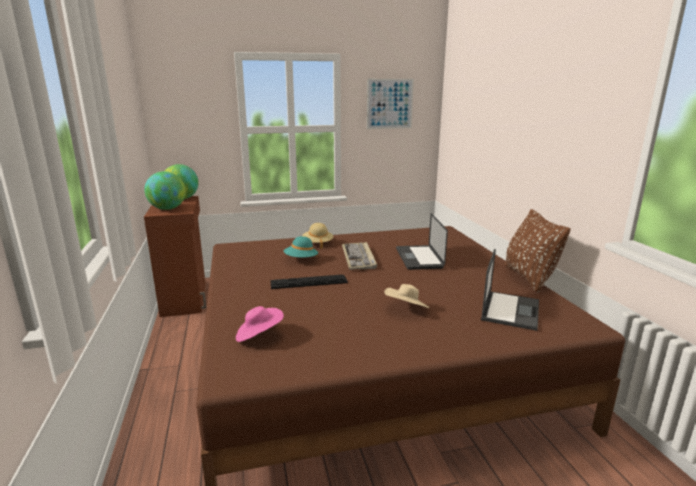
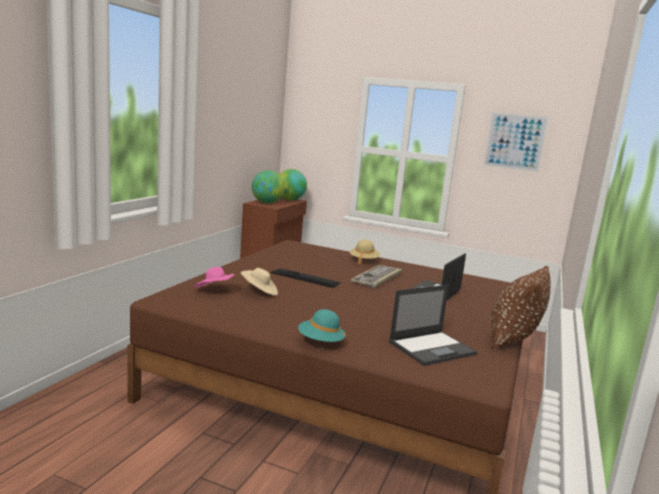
camera: 35 degrees right, 5 degrees down
turquoise hat [284,236,318,257] -> turquoise hat moved to [298,309,346,346]
beige hat [384,284,430,308] -> beige hat moved to [240,268,278,296]

